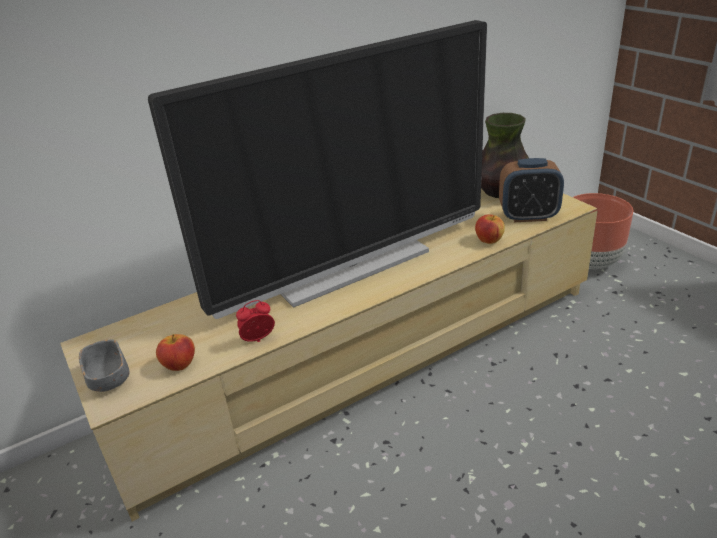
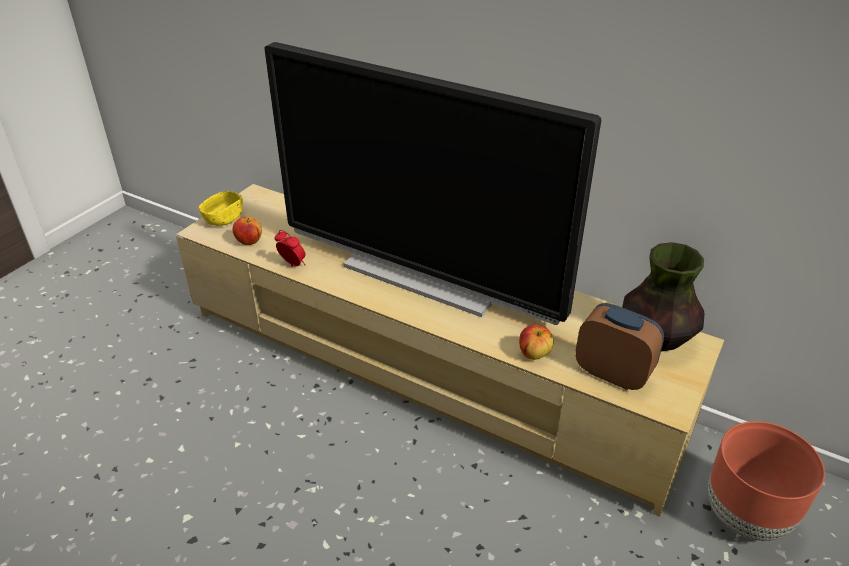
camera: 60 degrees right, 5 degrees up
grey bowl [79,340,130,392] -> yellow bowl [199,191,243,226]
alarm clock [499,158,564,222] -> alarm clock turned 150 degrees clockwise [575,303,664,390]

